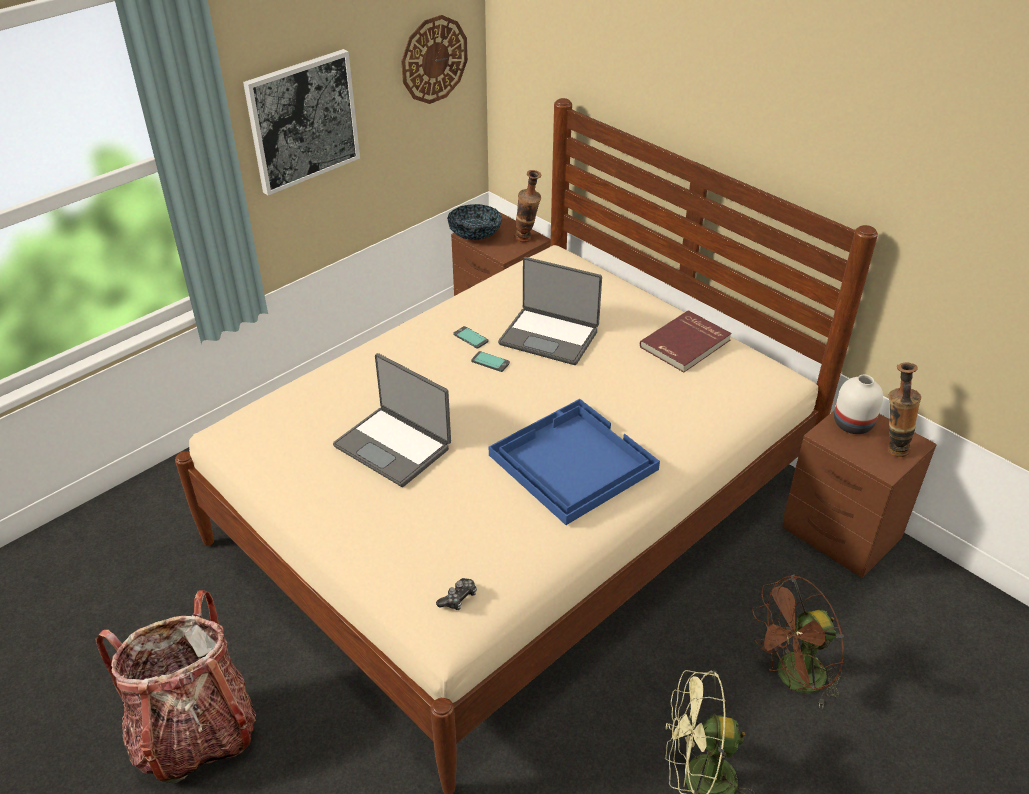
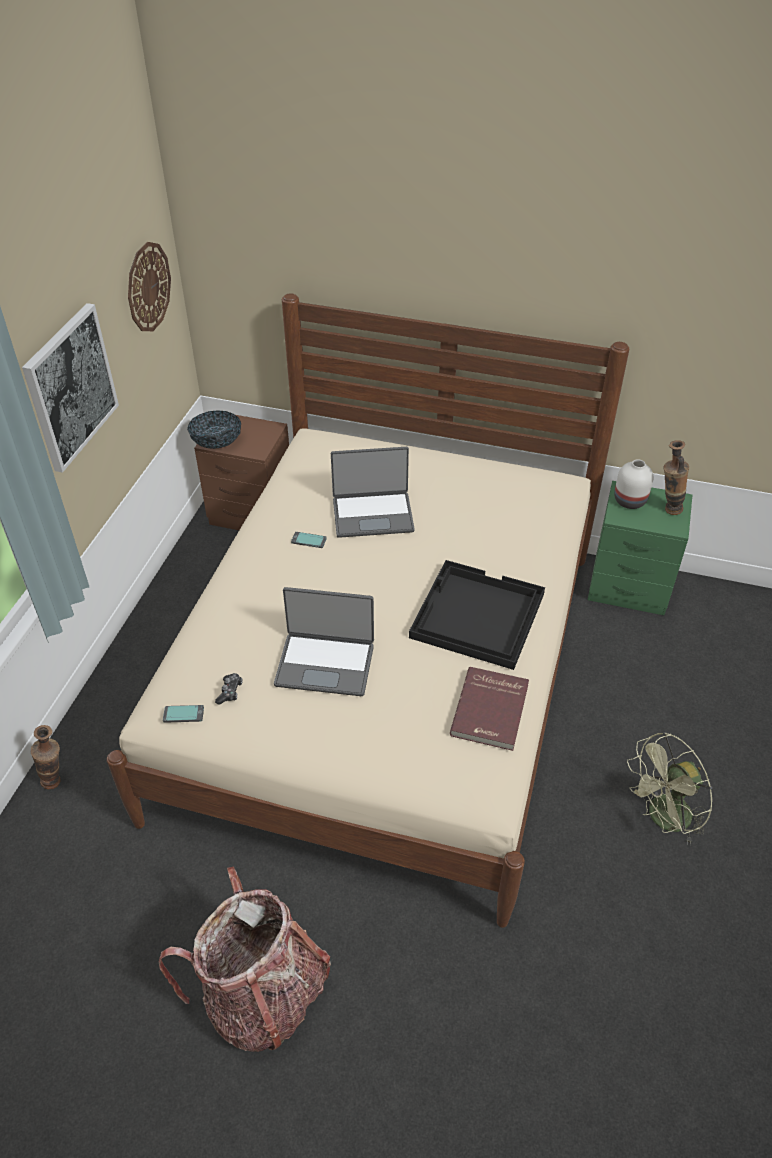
camera: 30 degrees left, 5 degrees up
game controller [436,578,477,610] -> game controller moved to [215,673,242,705]
phone [471,351,510,372] -> phone moved to [163,705,204,723]
blue tray [489,399,660,525] -> black tray [409,560,545,670]
vase [515,170,541,242] -> vase moved to [31,725,61,789]
red book [640,310,732,373] -> red book moved to [450,667,529,751]
brown fan [752,575,844,709] -> none
brown nightstand [783,411,937,578] -> green nightstand [588,481,692,615]

